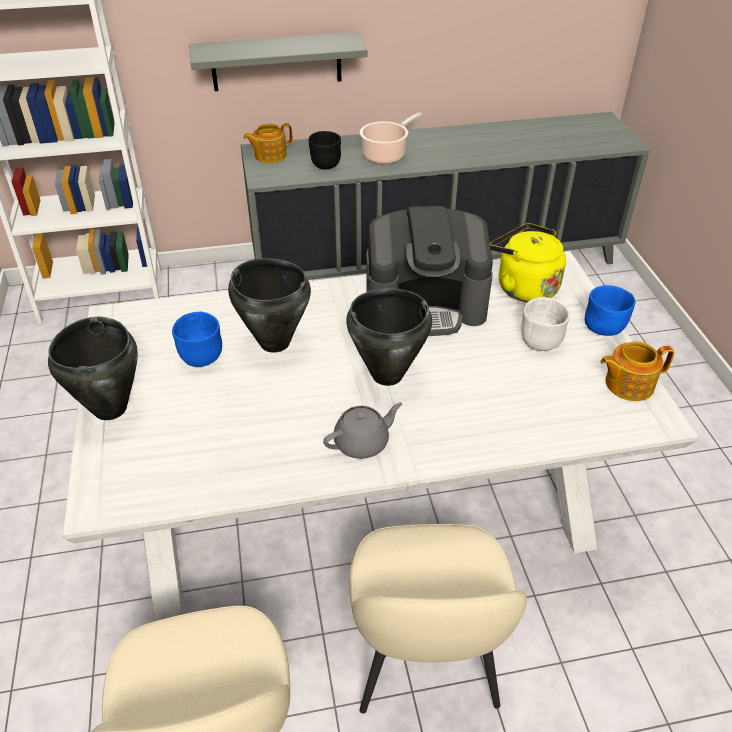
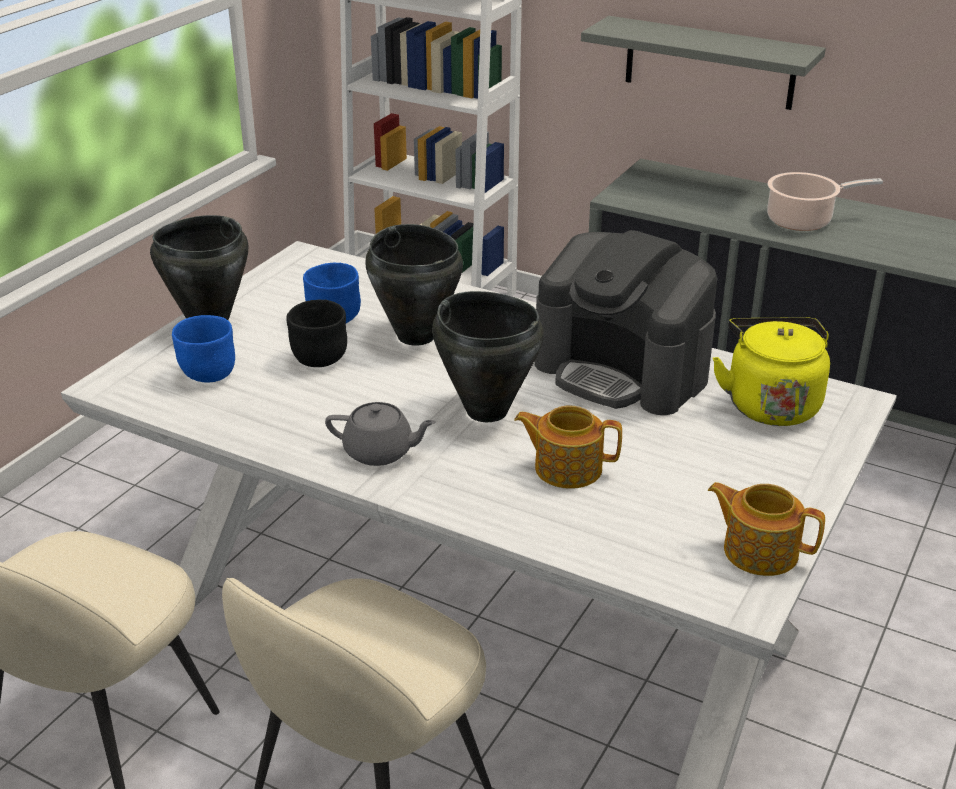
camera: 40 degrees right, 10 degrees down
teapot [243,123,293,163] -> teapot moved to [514,406,622,489]
black bowl [308,131,341,169] -> black bowl moved to [286,300,347,367]
white bowl [521,297,570,351] -> none
blue bowl [585,285,635,336] -> blue bowl moved to [172,315,235,383]

